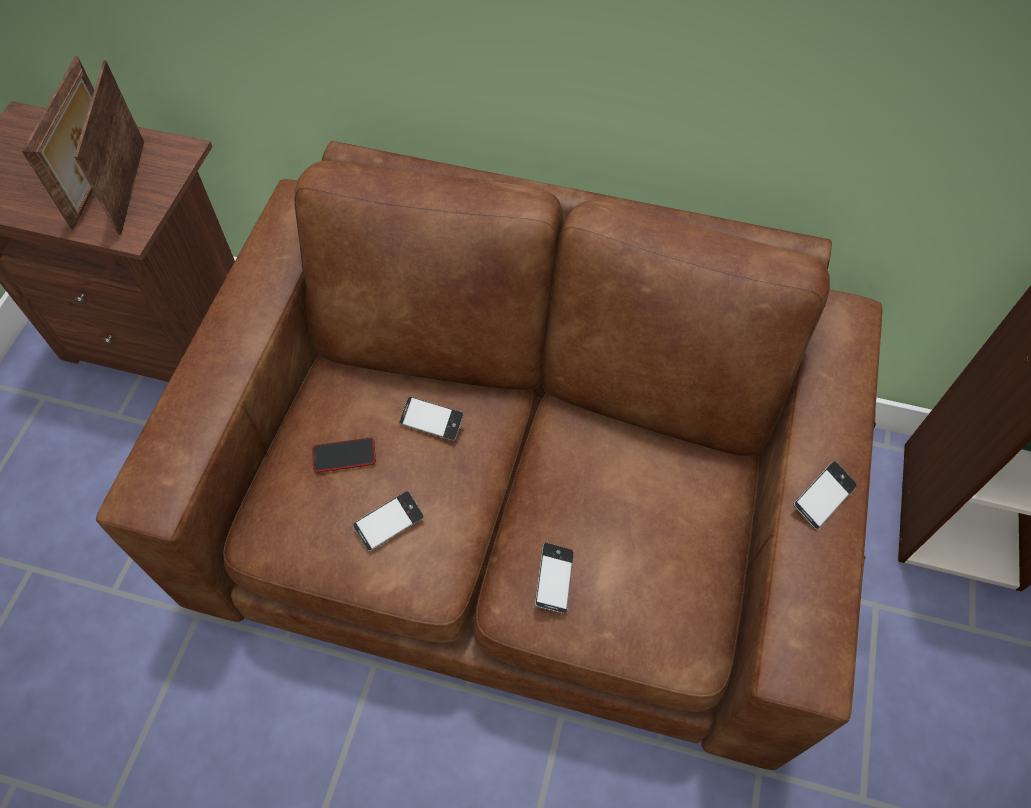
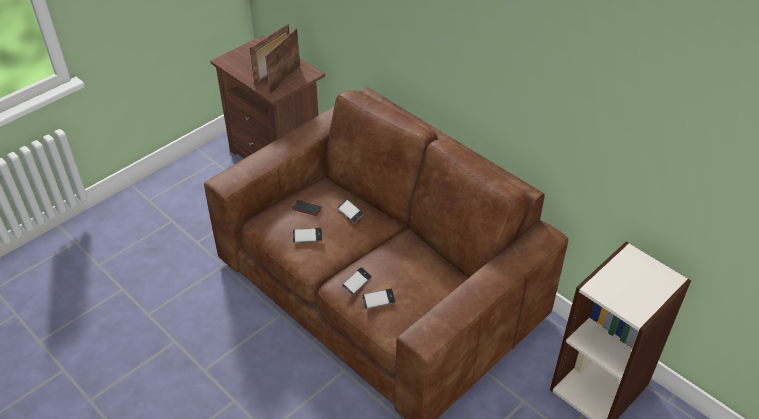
camera: 30 degrees right, 15 degrees down
phone [793,461,857,530] -> phone moved to [362,289,396,309]

